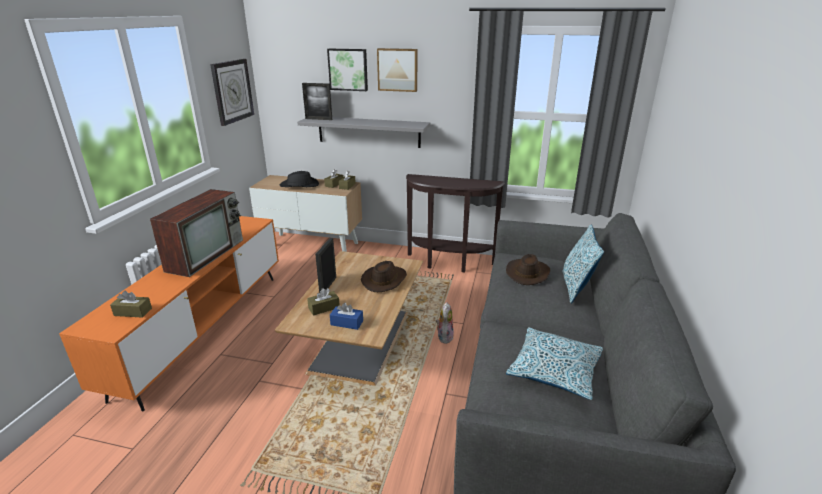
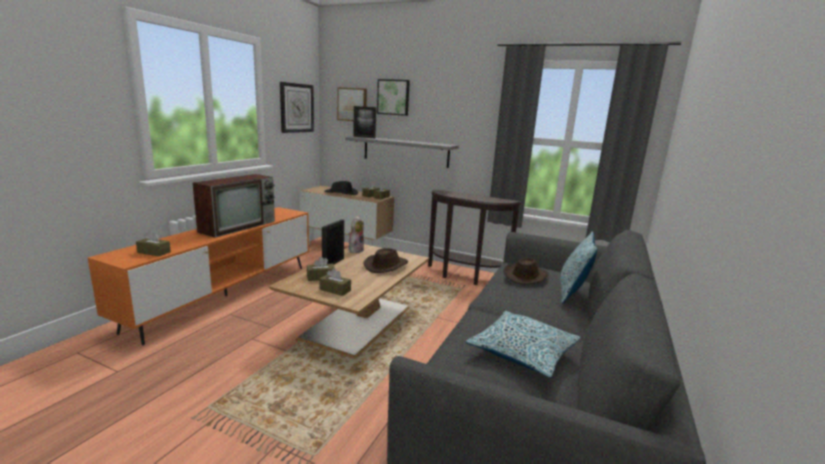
camera: 10 degrees right, 10 degrees down
blue tissue box [330,303,363,330] -> brown tissue box [320,268,351,296]
picture [377,48,417,92] -> picture moved to [337,87,367,121]
plush toy [436,302,454,344] -> plush toy moved to [348,216,364,253]

